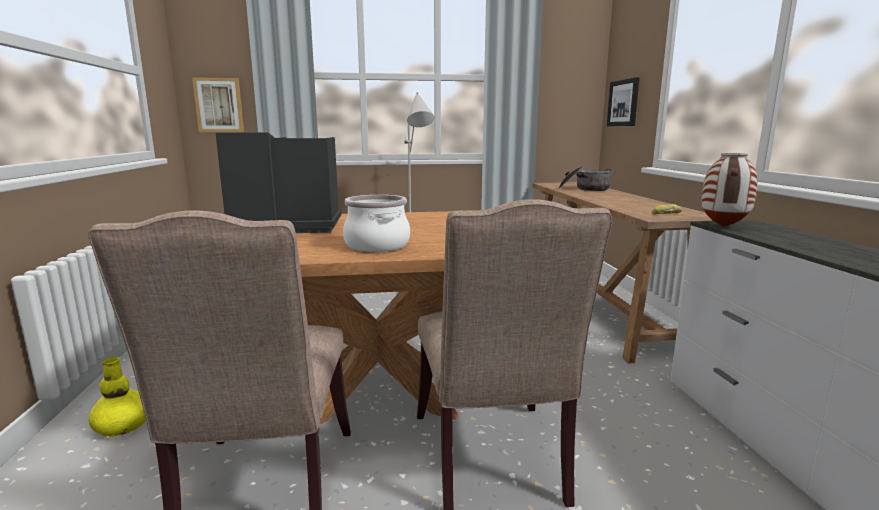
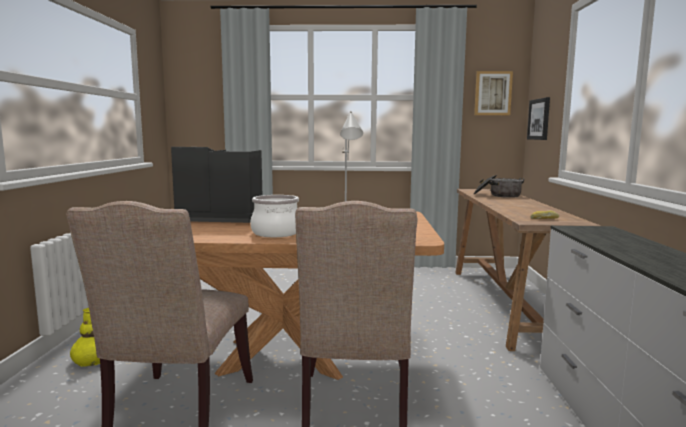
camera: 10 degrees right, 5 degrees down
picture [192,77,244,132] -> picture moved to [474,71,513,115]
vase [701,153,758,227] -> none

